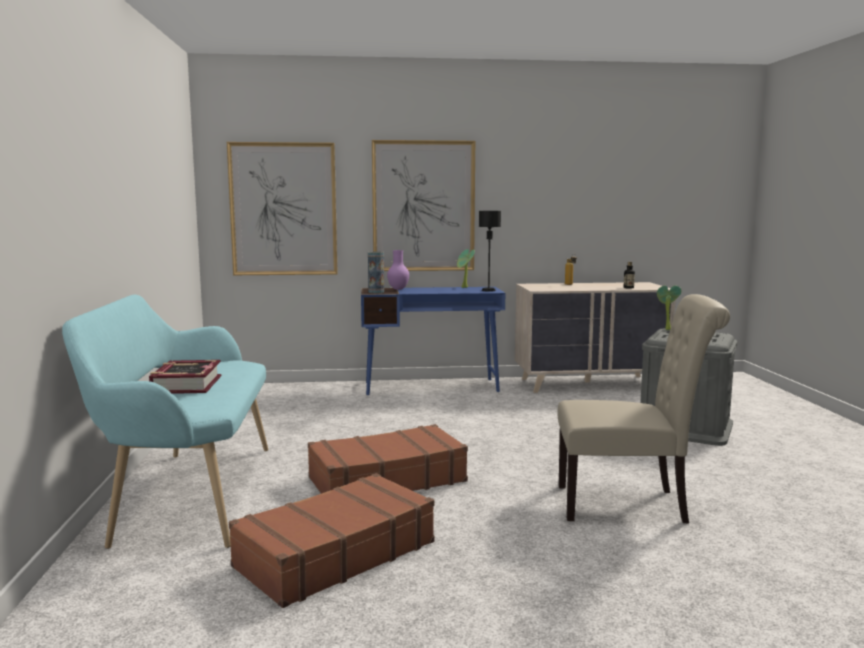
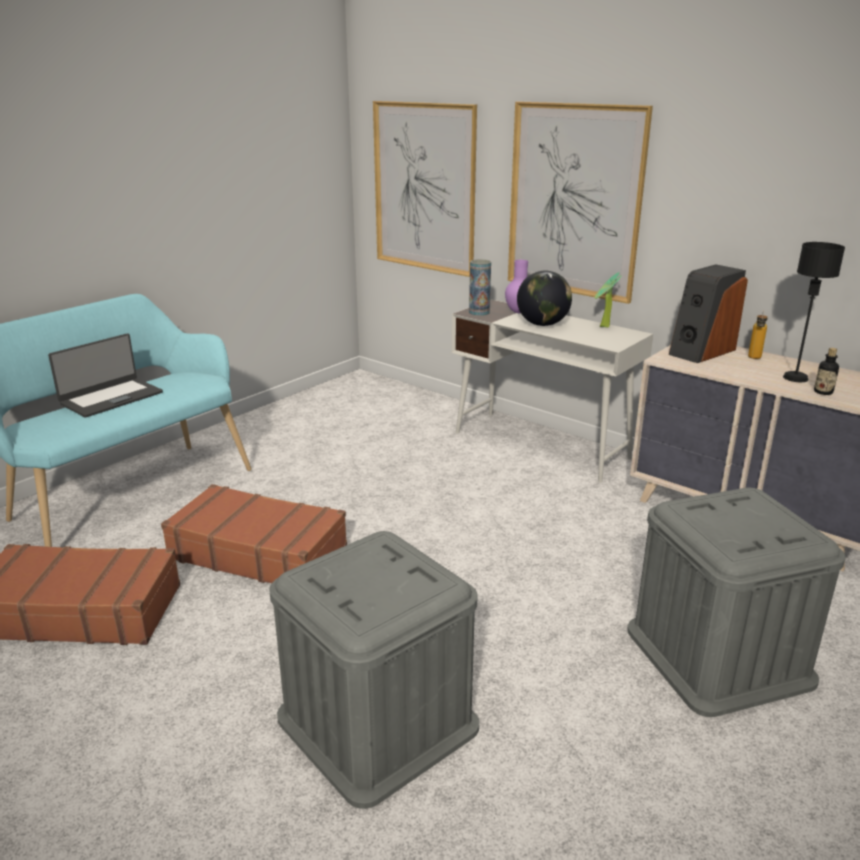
camera: 45 degrees right, 15 degrees up
book [149,360,221,394] -> laptop [48,333,163,418]
blue desk [361,287,505,395] -> white desk [452,300,653,482]
black table lamp [479,211,501,292] -> black table lamp moved to [783,242,845,382]
beige chair [557,294,730,523] -> grey storage box [269,531,479,809]
potted plant [657,285,681,330] -> none
none -> globe [517,271,572,326]
none -> speaker [668,264,748,363]

